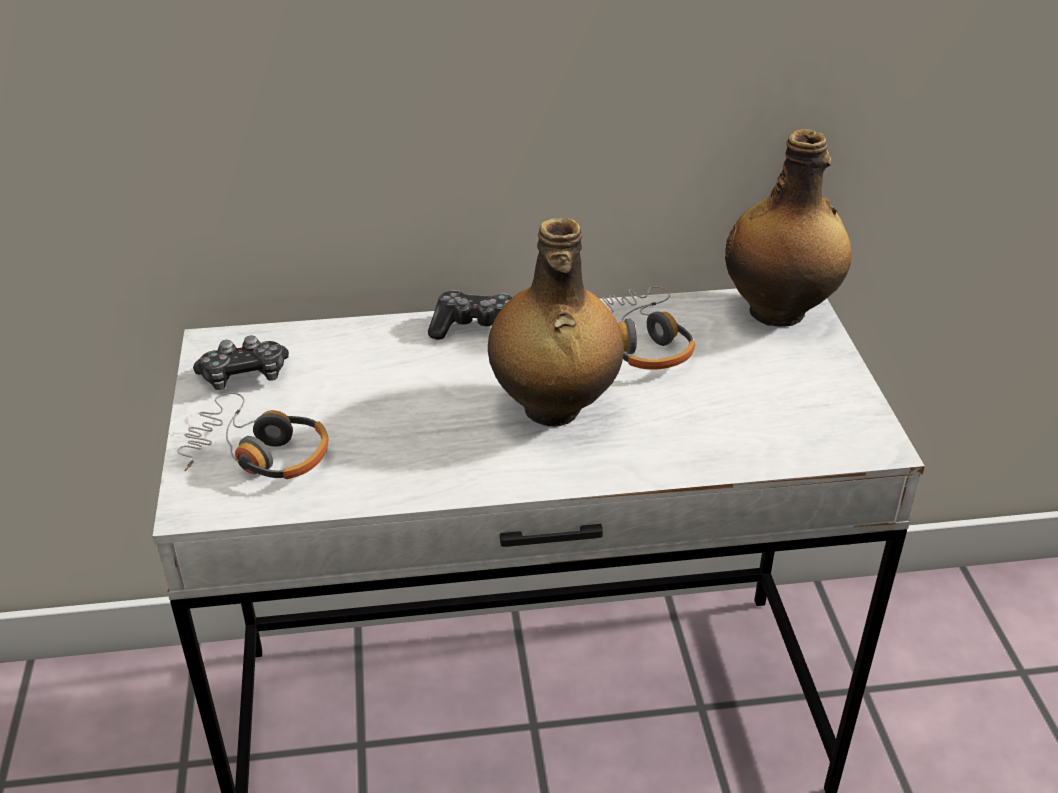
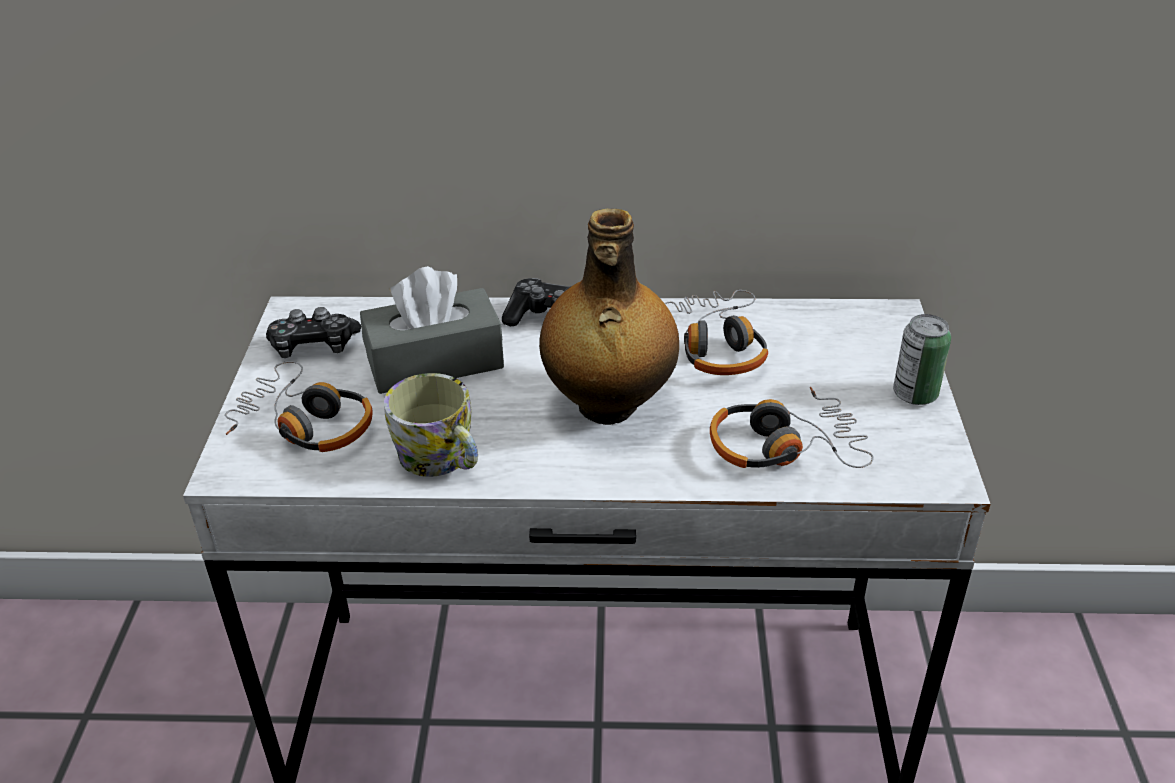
camera: 10 degrees right, 0 degrees up
bottle [725,129,852,327] -> none
none -> grey tissue box [360,266,504,394]
none -> mug [384,373,478,477]
none -> headphones [710,387,874,468]
none -> can [893,314,951,405]

